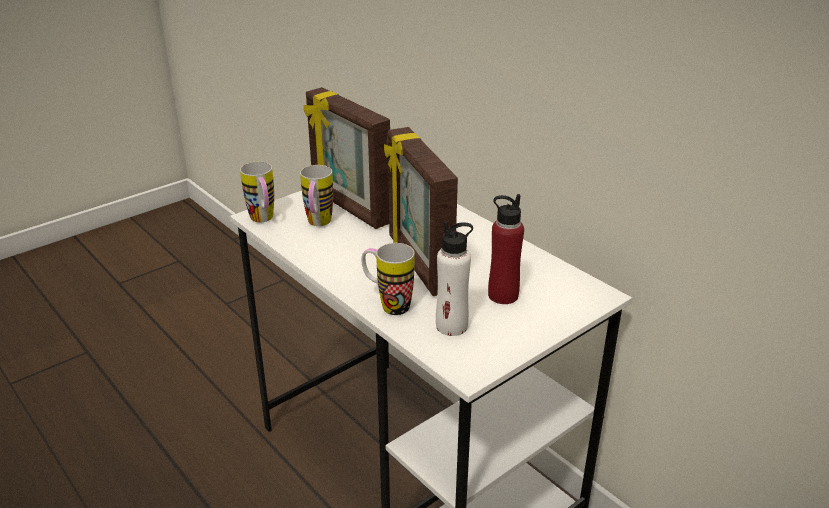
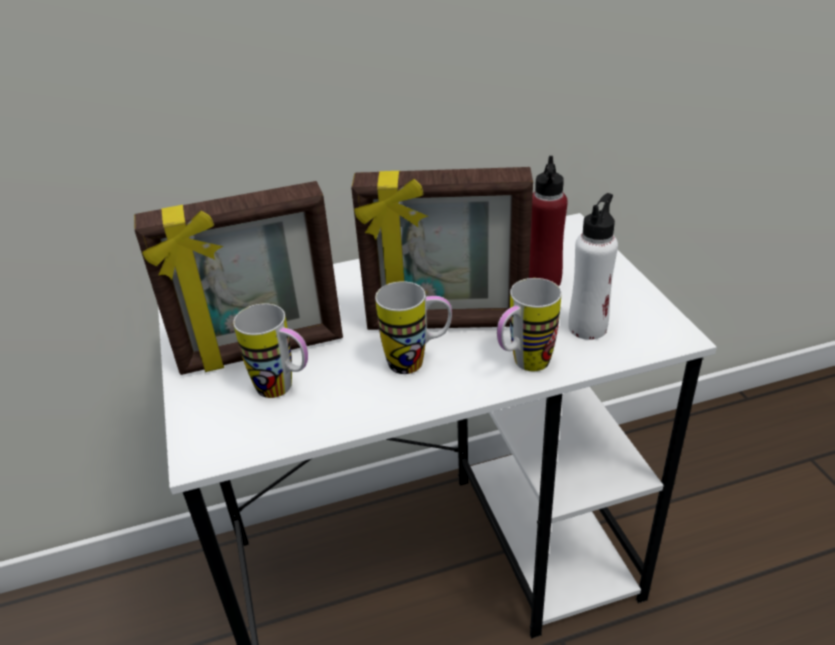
camera: 65 degrees left, 5 degrees up
mug [240,161,274,223] -> mug moved to [375,281,452,374]

